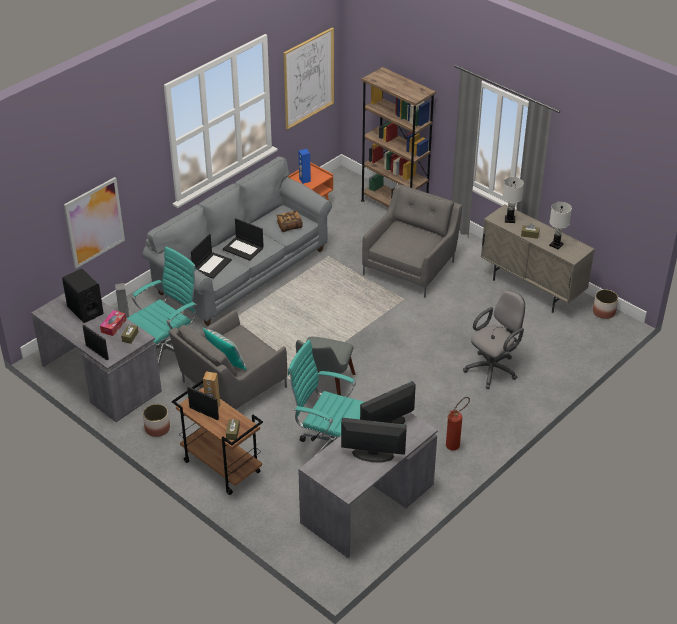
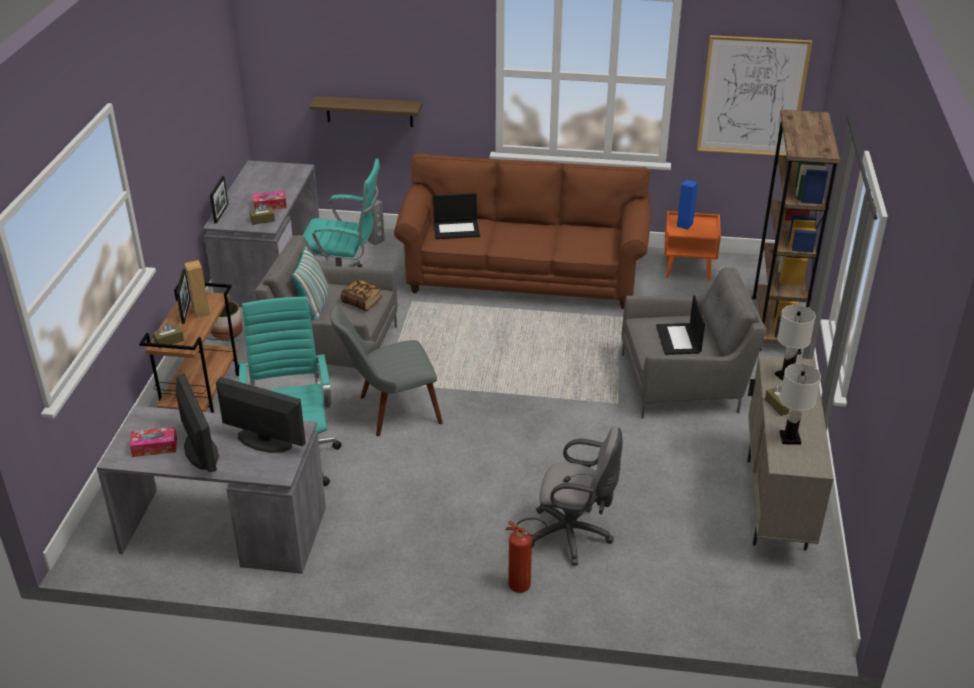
camera: 55 degrees right, 5 degrees down
black speaker [62,269,103,323] -> none
picture [64,177,125,268] -> shelf [309,96,422,127]
grey sofa [142,156,332,326] -> brown sofa [394,153,651,309]
laptop [223,218,264,261] -> laptop moved to [656,295,705,355]
book [276,211,303,232] -> book moved to [341,279,382,311]
fire extinguisher [446,397,470,451] -> fire extinguisher moved to [505,518,548,593]
planter [593,290,618,319] -> none
none -> tissue box [130,427,177,457]

